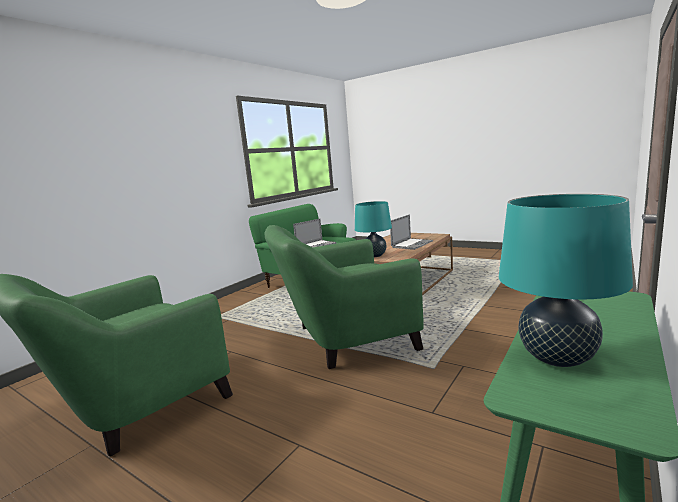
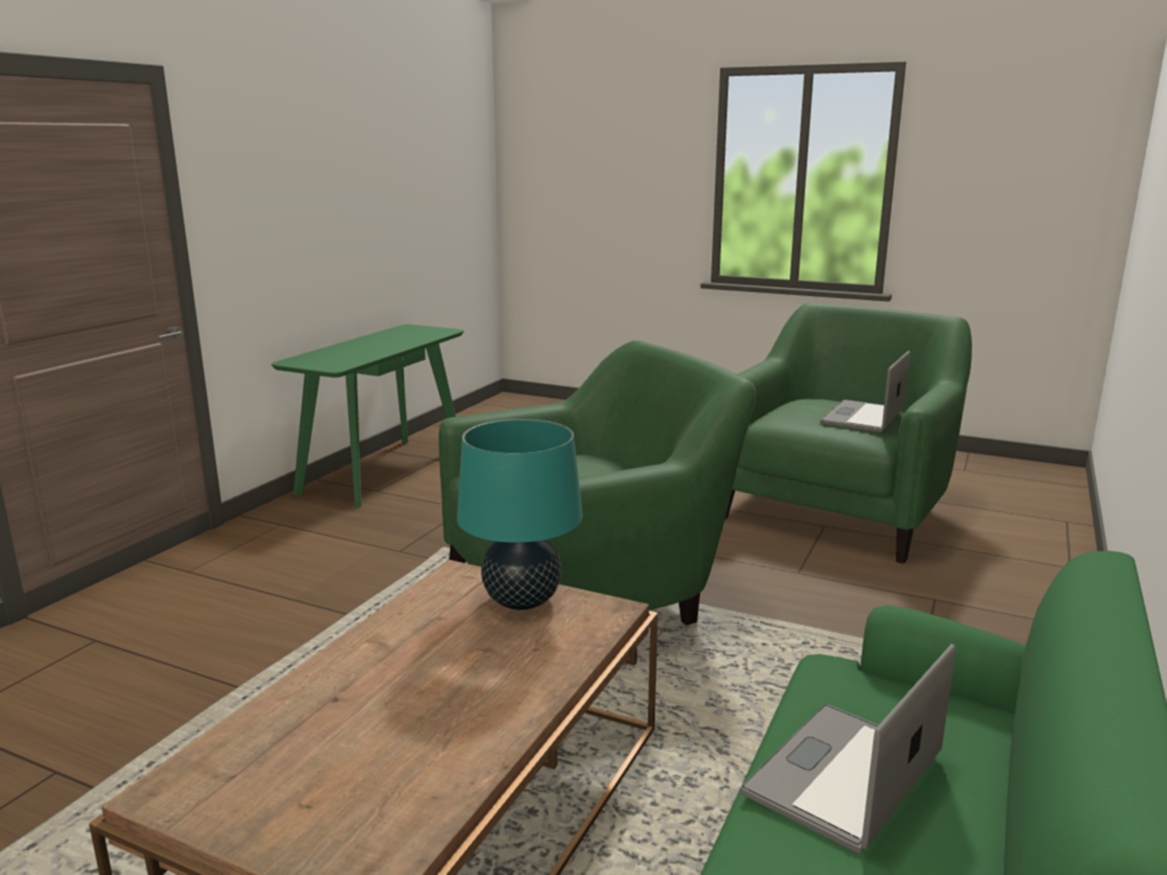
camera: 170 degrees right, 5 degrees up
laptop [390,214,433,250] -> laptop moved to [820,351,910,432]
turquoise table lamp [499,194,633,367] -> none

